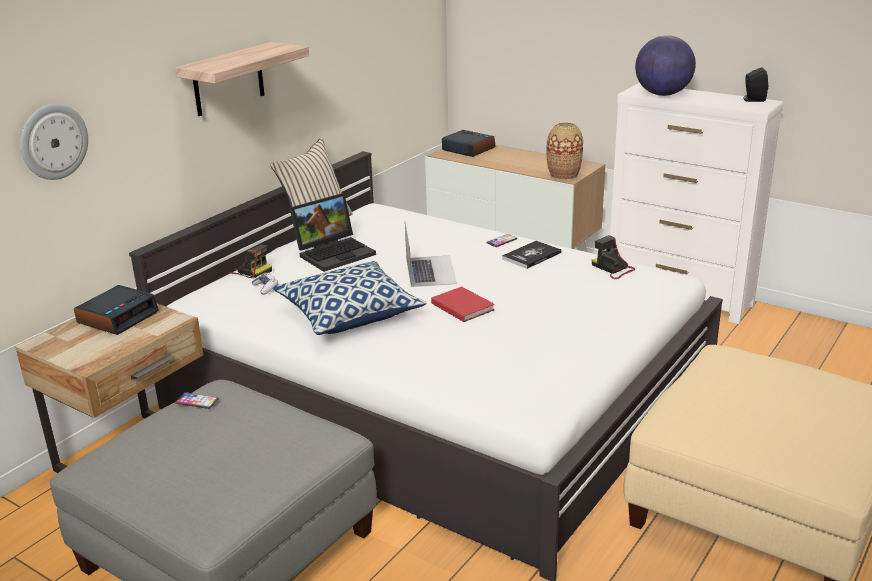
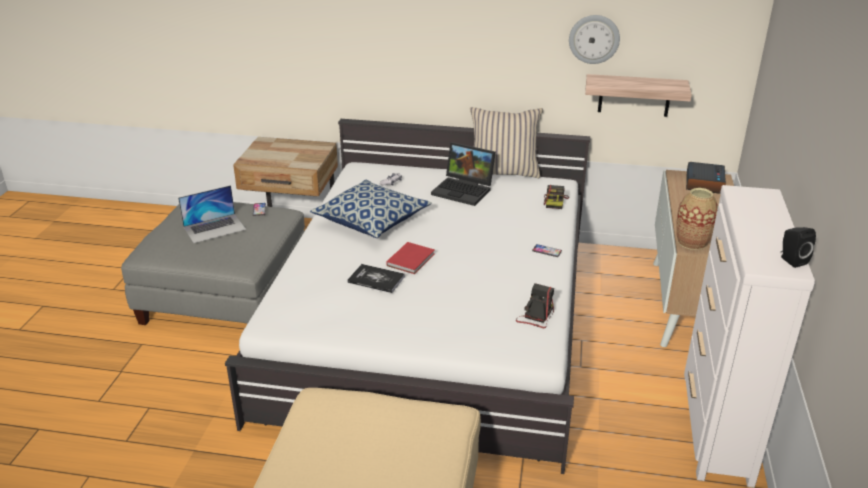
camera: 65 degrees right, 5 degrees up
wall clock [20,104,88,180] -> wall clock moved to [569,15,620,64]
alarm clock [74,285,159,335] -> none
shelf [175,42,309,116] -> shelf moved to [585,74,692,117]
camera [230,244,272,278] -> camera moved to [544,185,569,209]
laptop [405,222,457,287] -> laptop moved to [178,185,246,243]
book [502,241,562,269] -> book moved to [348,264,405,293]
globe [635,35,696,96] -> none

